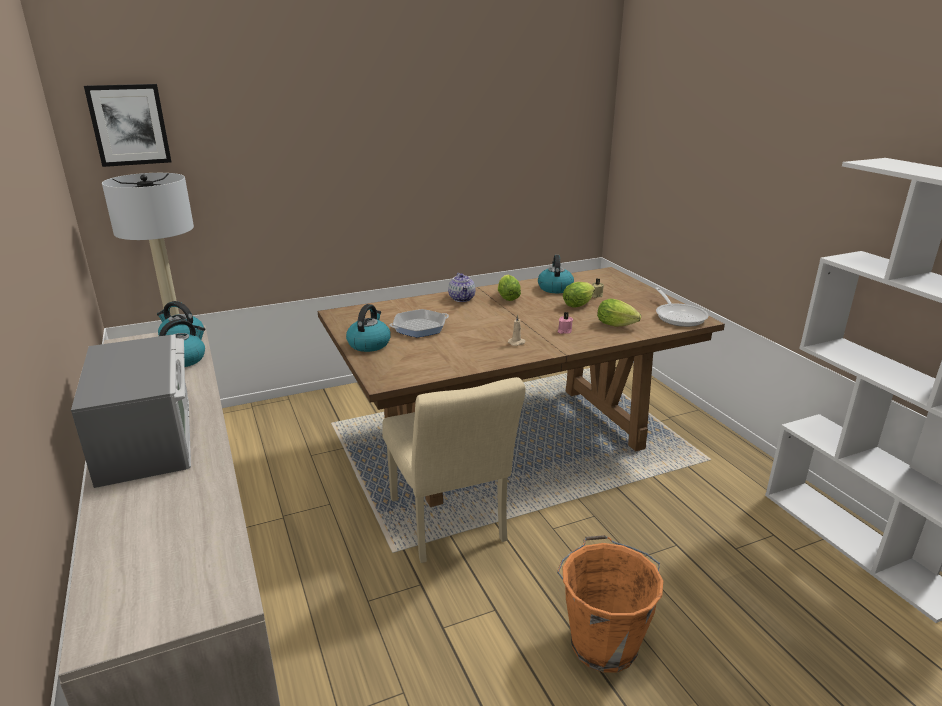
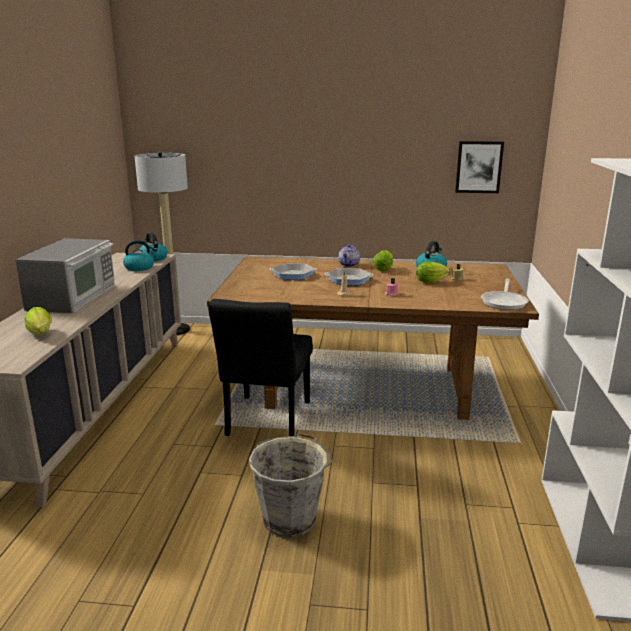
camera: 30 degrees right, 5 degrees down
picture [84,84,171,167] -> picture moved to [455,141,504,193]
kettle [346,304,391,352] -> none
beige chair [382,377,526,563] -> black chair [208,299,313,436]
orange bucket [557,535,663,673] -> grey bucket [249,433,332,538]
lettuce [597,299,641,327] -> lettuce moved to [25,307,52,335]
none -> frying pan [324,268,374,285]

